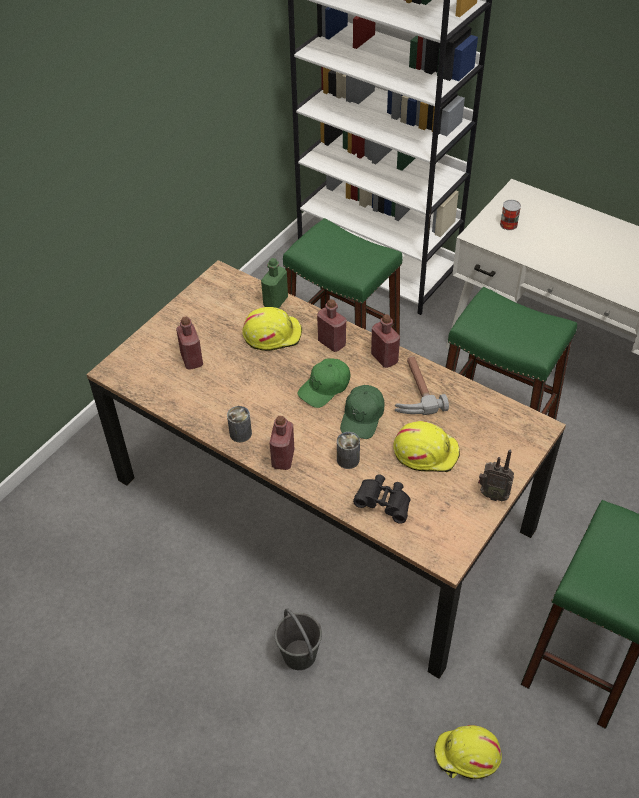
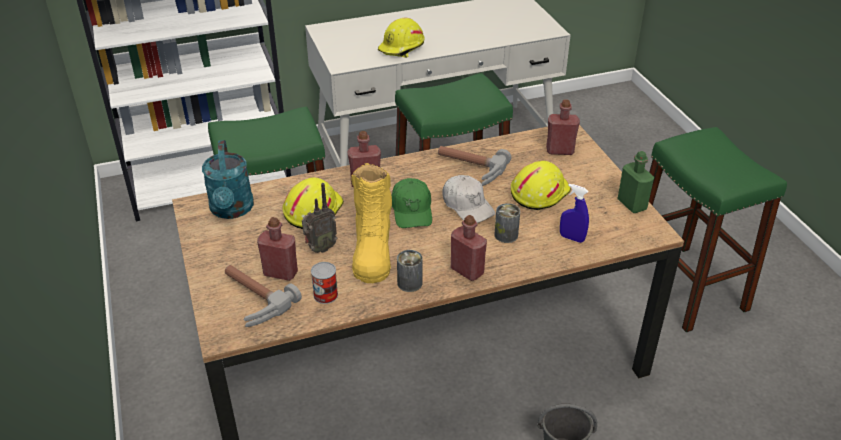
camera: 55 degrees left, 10 degrees down
green bottle [261,258,288,308] -> green bottle moved to [618,151,654,213]
green cap [340,385,385,439] -> white cap [442,175,496,223]
black binoculars [353,475,411,524] -> blue spray bottle [560,184,589,243]
red bottle [371,314,400,368] -> red bottle moved to [546,99,580,155]
yellow hard hat [434,725,502,779] -> yellow hard hat moved to [378,18,425,58]
radio [478,450,514,501] -> radio moved to [302,183,337,253]
can [500,200,521,230] -> can moved to [311,262,338,304]
none -> turquoise watering can [202,140,254,219]
none -> hammer [225,265,302,327]
none -> yellow boot [351,163,392,283]

